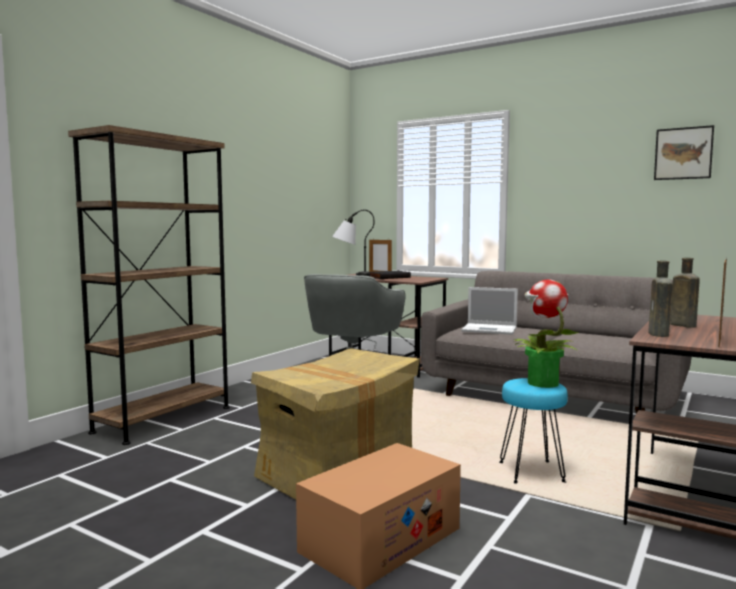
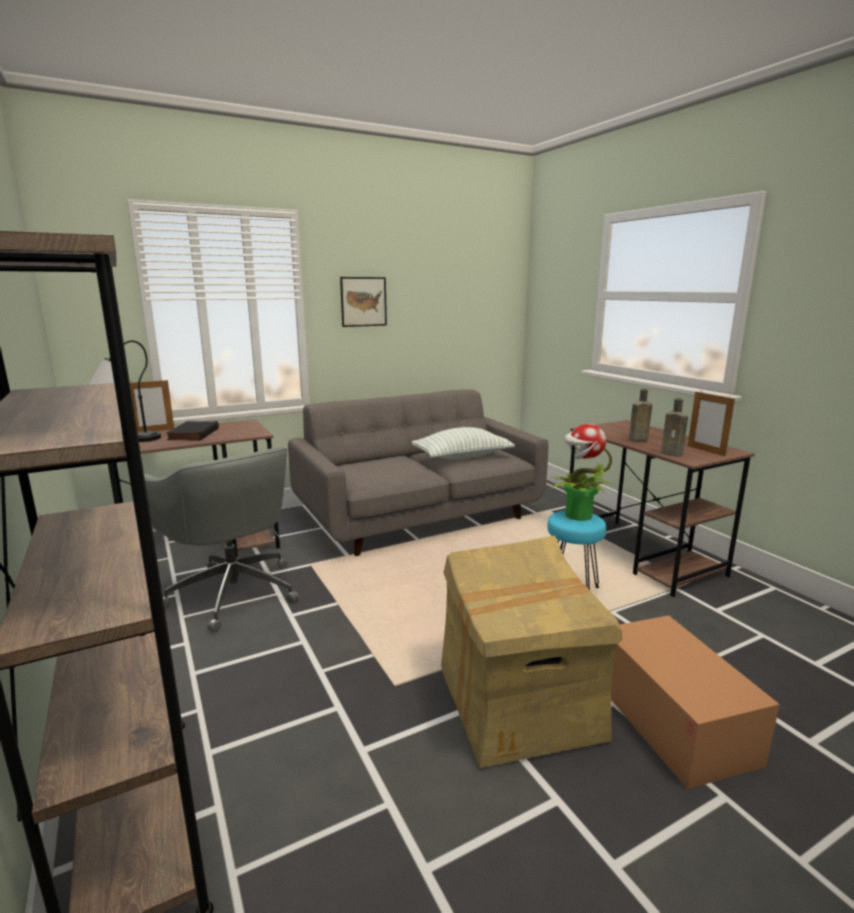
camera: 60 degrees left, 10 degrees up
laptop [461,287,518,335] -> none
picture [654,125,714,180] -> picture moved to [340,277,387,327]
none -> pillow [412,427,515,459]

